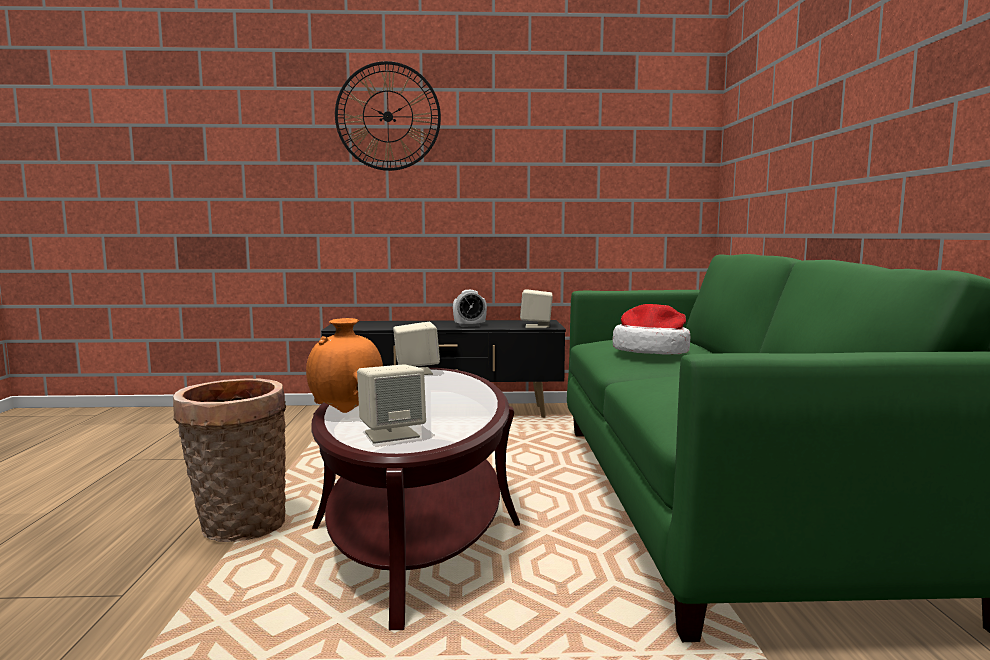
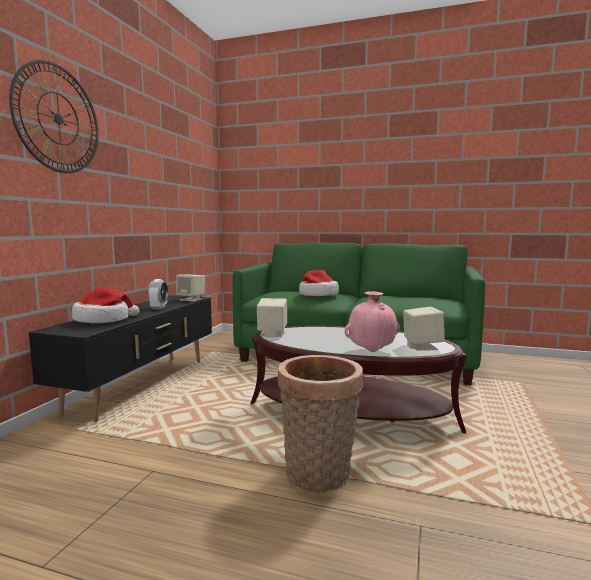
camera: 70 degrees left, 0 degrees up
orange vase [306,318,383,413] -> pink vase [344,291,400,352]
none -> hat [71,287,140,323]

